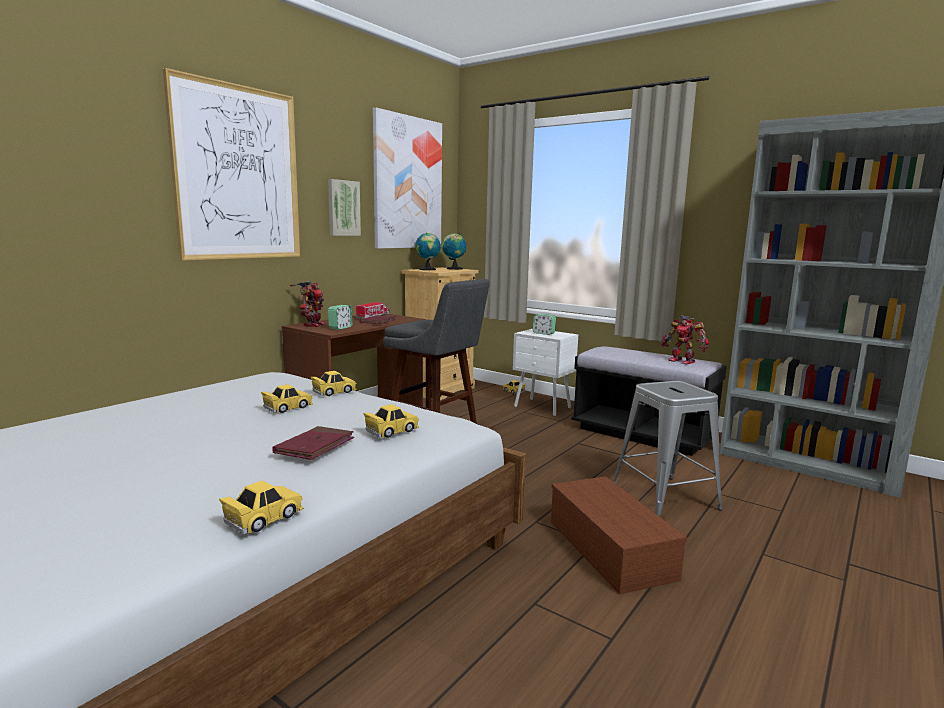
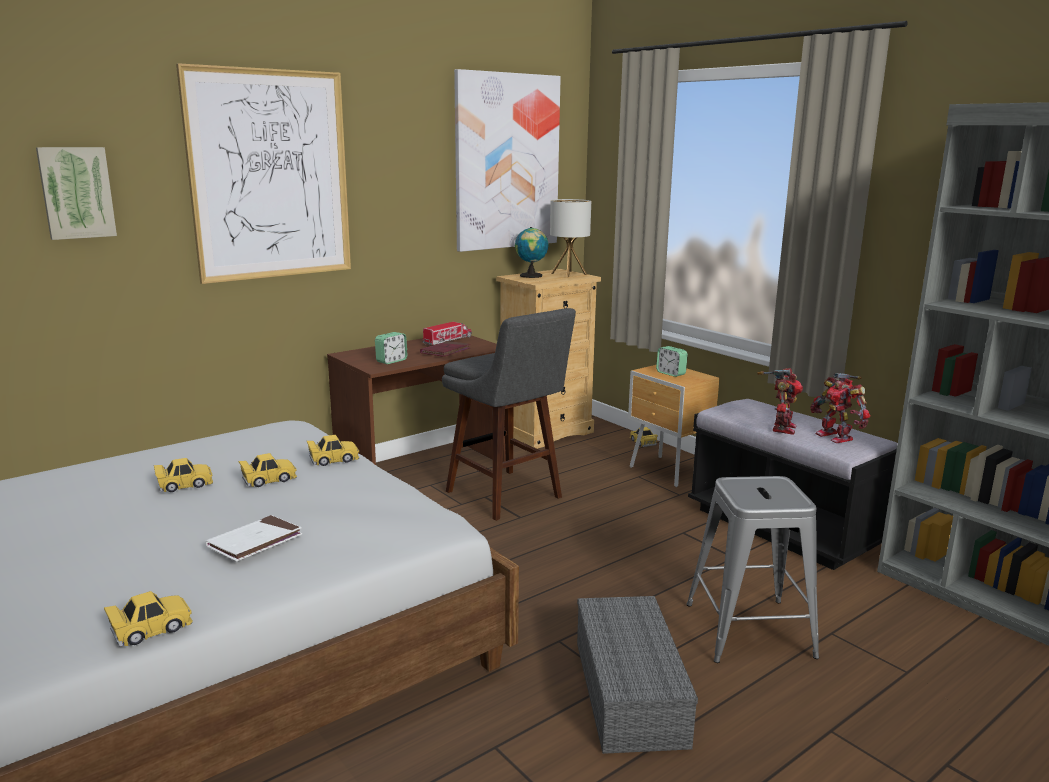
camera: 15 degrees right, 5 degrees up
red book [272,426,354,460] -> white book [206,515,302,561]
toy robot [290,281,325,327] -> toy robot moved to [757,368,803,435]
picture [328,179,361,236] -> picture moved to [36,147,117,240]
yellow toy car [364,404,419,438] -> yellow toy car moved to [154,458,213,492]
globe [442,233,467,270] -> table lamp [550,199,591,277]
white nightstand [513,329,578,416] -> brown nightstand [628,365,720,487]
brown storage box [551,476,687,594] -> grey storage box [577,596,698,754]

